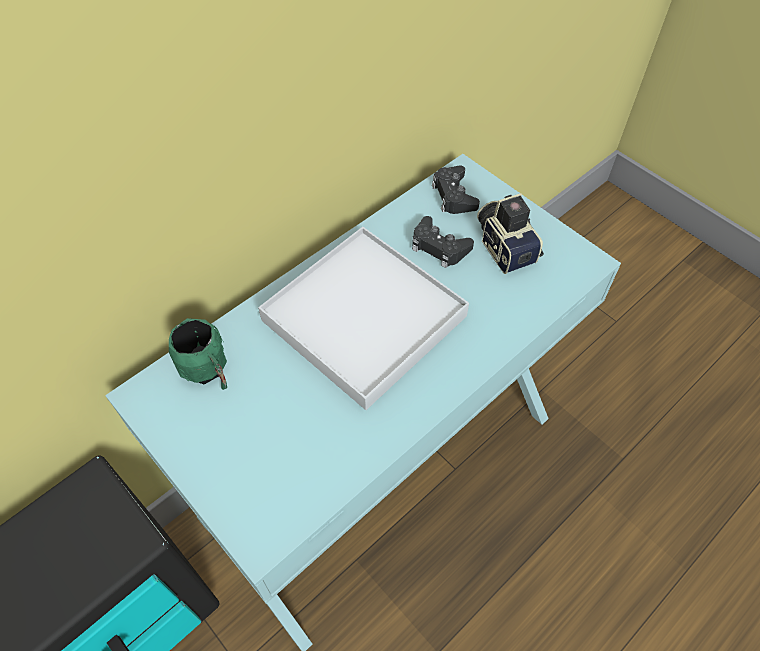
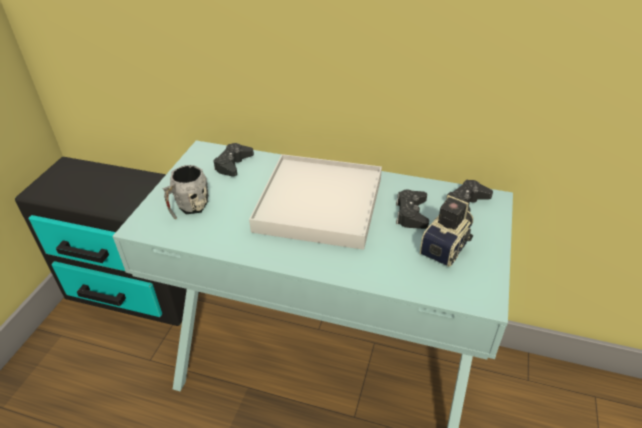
camera: 60 degrees right, 15 degrees down
green mug [169,318,227,390] -> black game controller [213,143,254,176]
none -> grey mug [162,165,209,219]

